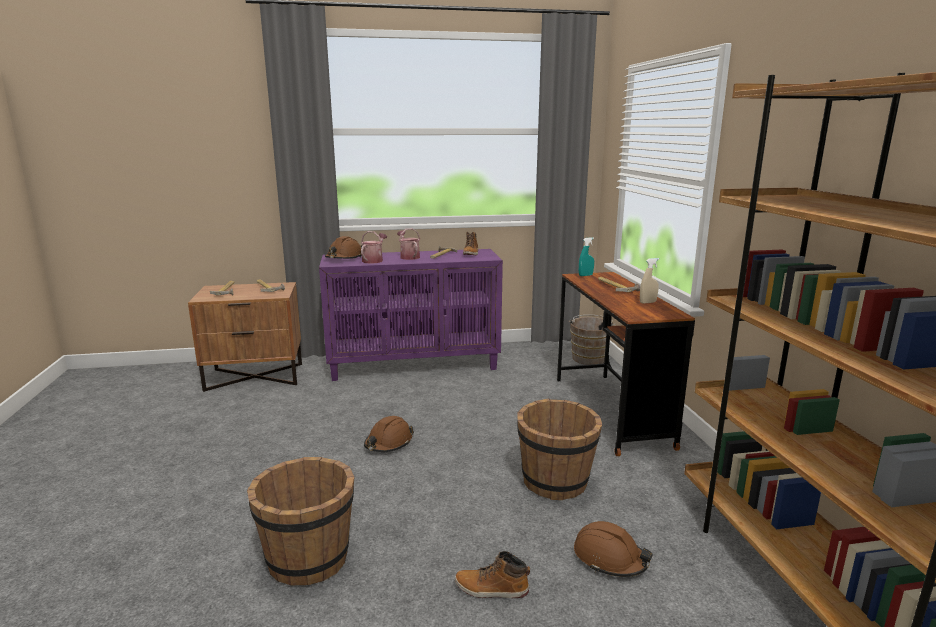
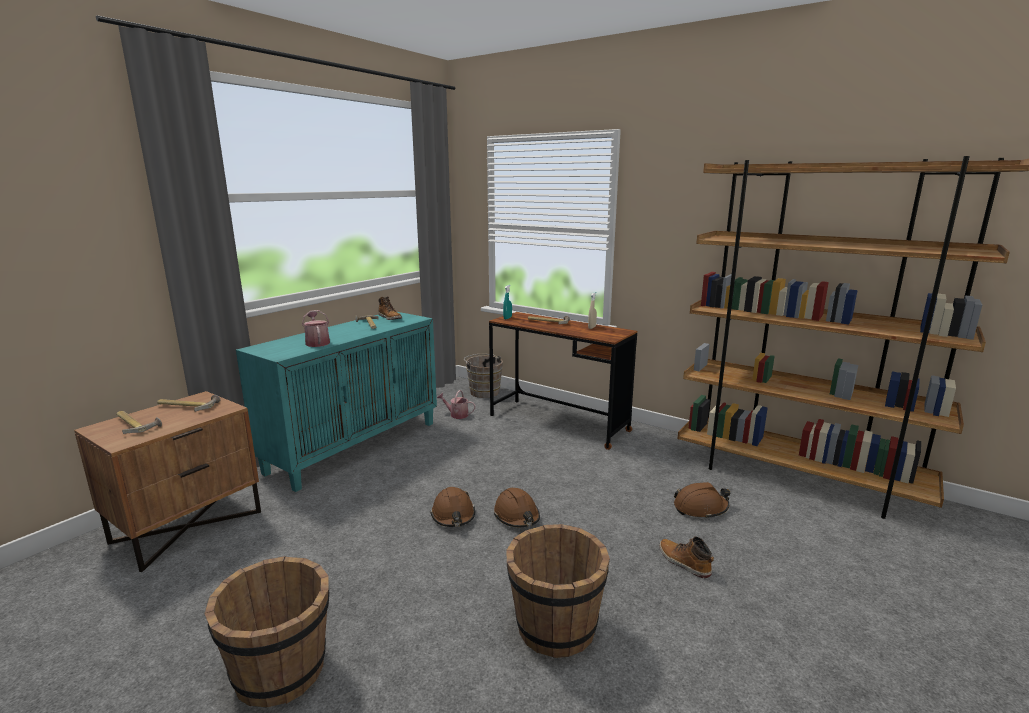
camera: 45 degrees left, 0 degrees up
purple cabinet [319,249,503,381] -> turquoise cabinet [236,312,437,492]
brown hard hat [325,236,362,259] -> brown hard hat moved to [494,488,540,527]
watering can [397,228,420,260] -> watering can moved to [437,390,476,419]
boot [455,551,530,598] -> boot turned 90 degrees clockwise [660,537,714,578]
brown bucket [517,398,602,500] -> brown bucket moved to [204,556,329,707]

